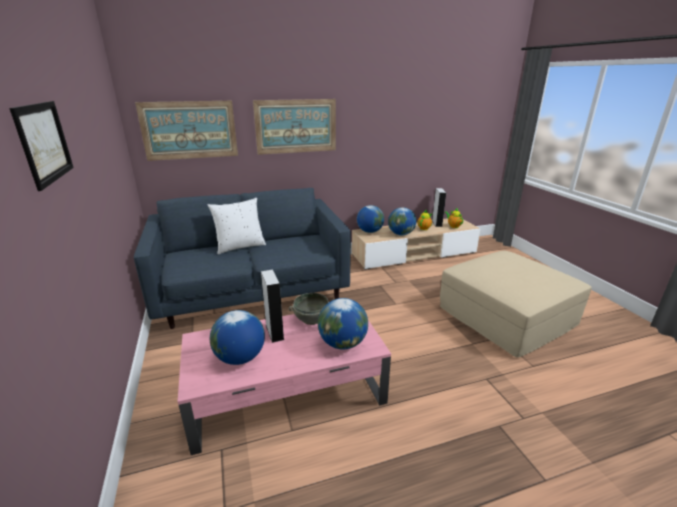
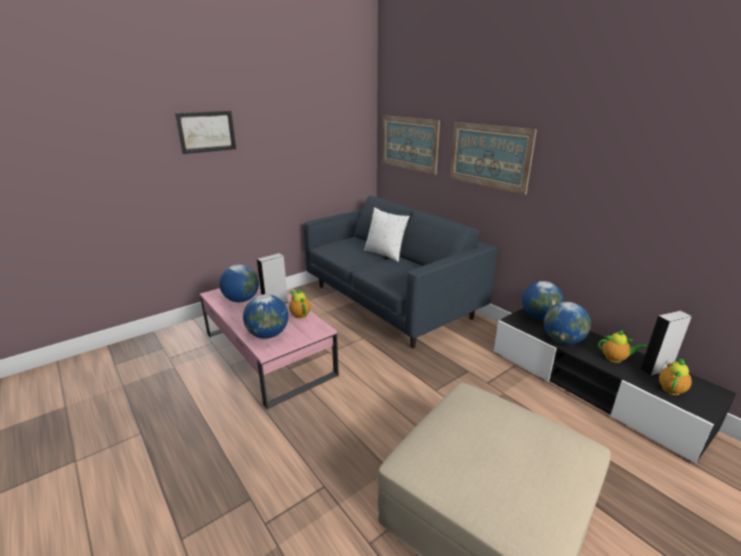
camera: 70 degrees right, 0 degrees up
grey bowl [289,293,329,325] -> teapot [289,288,311,319]
beige tv stand [352,218,481,270] -> black tv stand [494,308,737,464]

